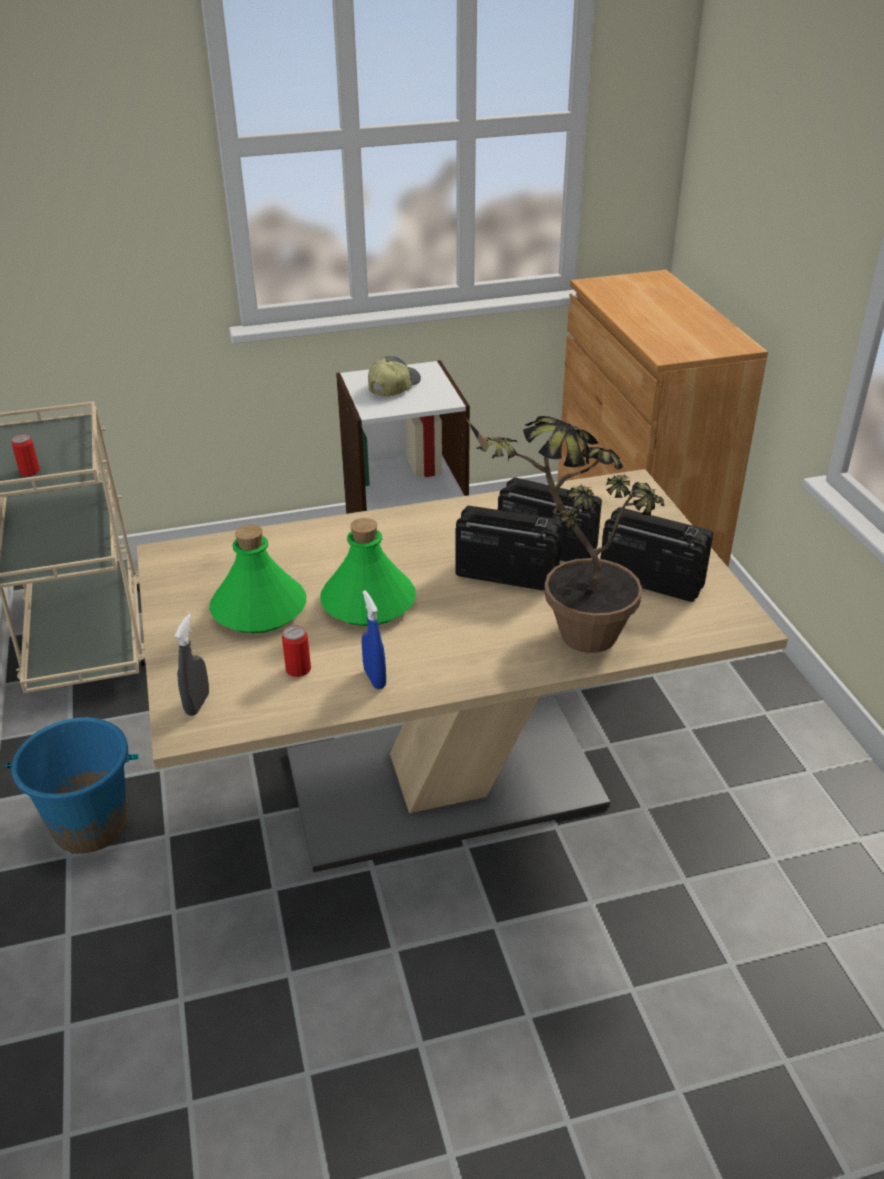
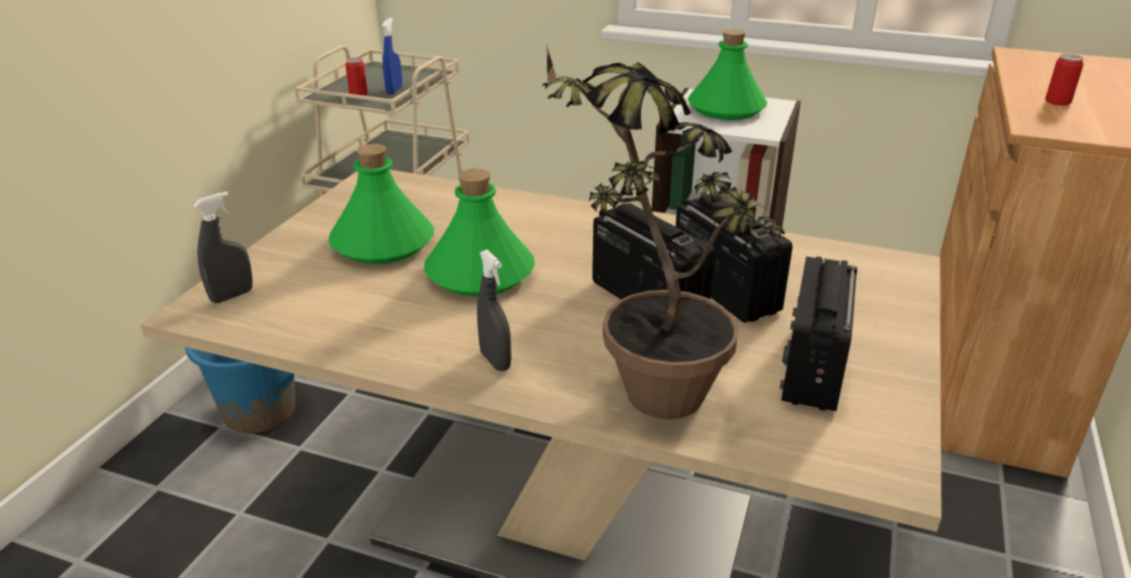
camera: 35 degrees right, 5 degrees down
can [282,625,311,677] -> can moved to [1045,54,1084,106]
blue spray bottle [362,590,386,689] -> blue spray bottle moved to [382,18,402,94]
cap [368,356,421,396] -> green bottle [688,29,768,120]
radio [601,507,713,602] -> radio turned 135 degrees counterclockwise [780,256,857,411]
none -> grey spray bottle [477,250,511,371]

